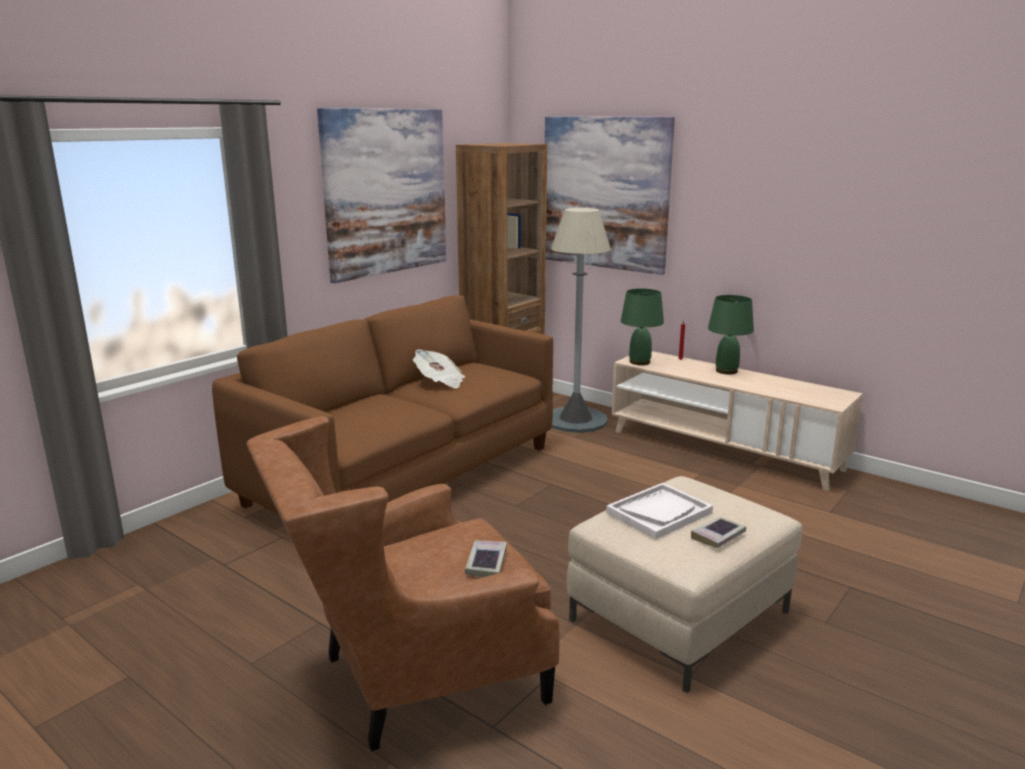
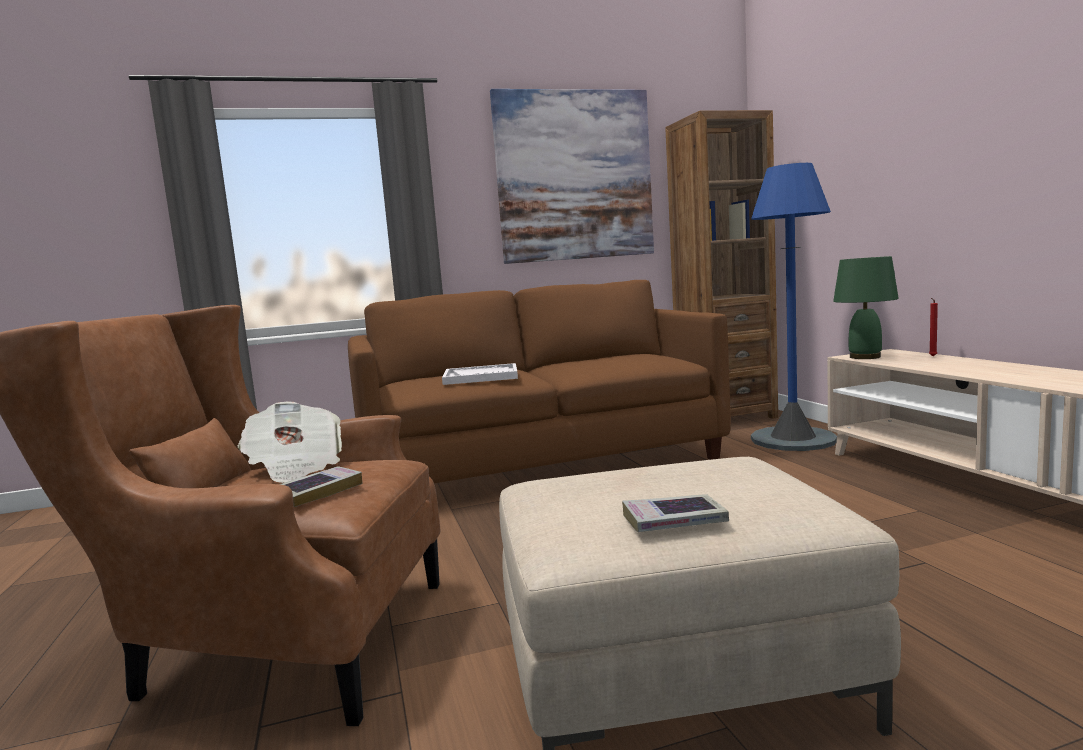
camera: 35 degrees right, 10 degrees down
newspaper [413,349,465,388] -> newspaper moved to [238,402,342,483]
picture [545,117,675,275] -> none
grey floor lamp [551,208,611,433] -> blue floor lamp [751,163,837,451]
white tray [606,483,713,539] -> white tray moved to [442,363,518,385]
green table lamp [708,295,754,375] -> none

